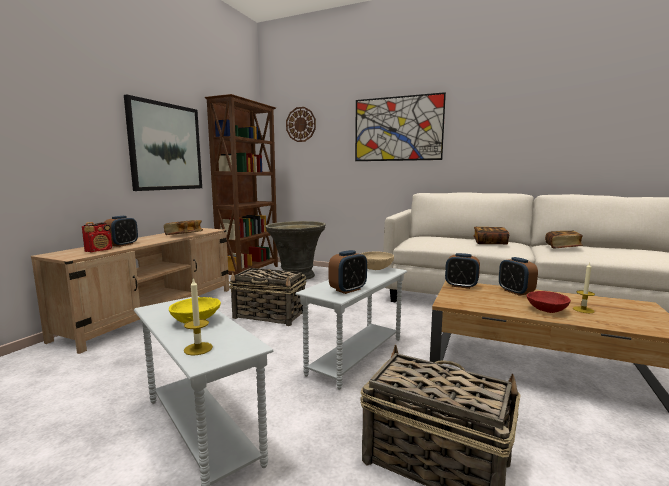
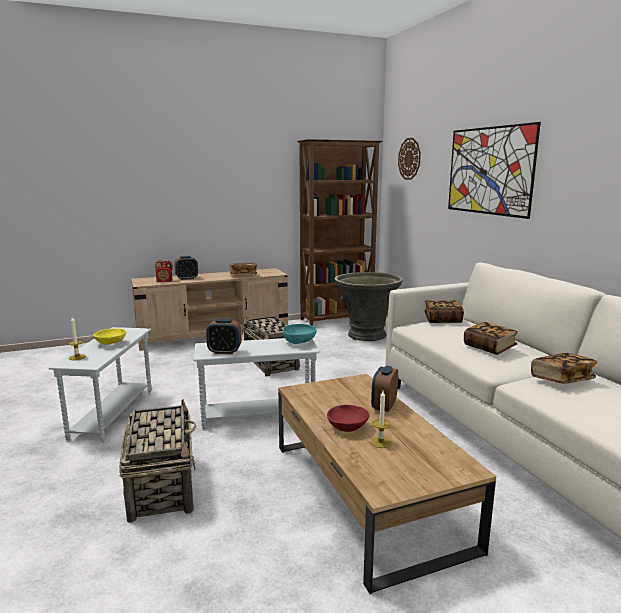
camera: 45 degrees right, 5 degrees up
picture [124,94,202,191] -> none
beige bowl [361,252,394,270] -> turquoise bowl [283,324,317,344]
alarm clock [445,253,480,289] -> none
none -> book [425,300,464,323]

